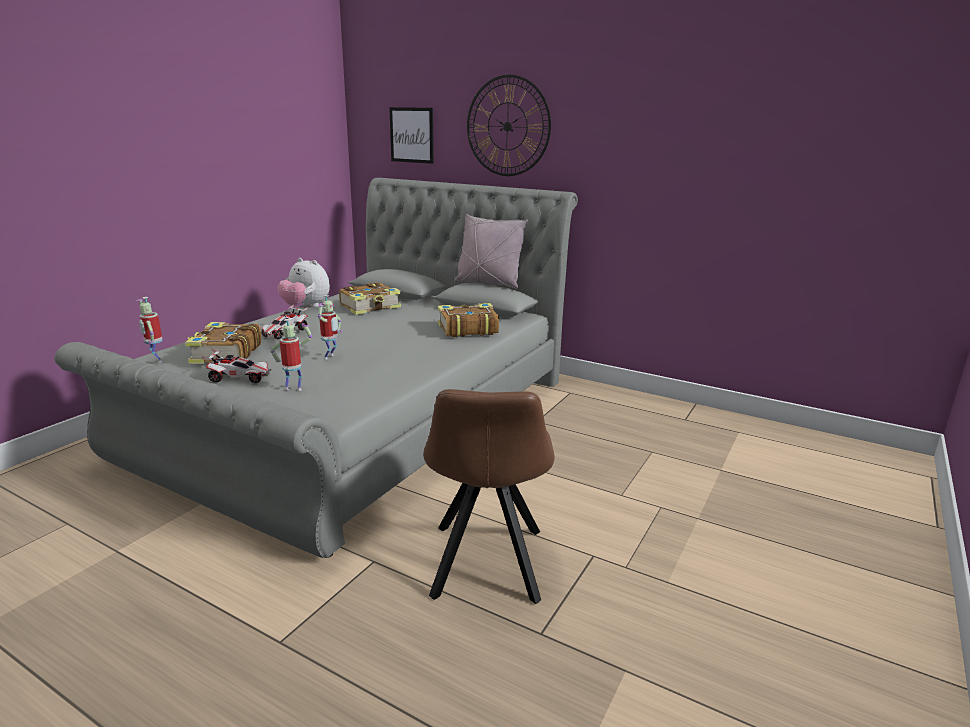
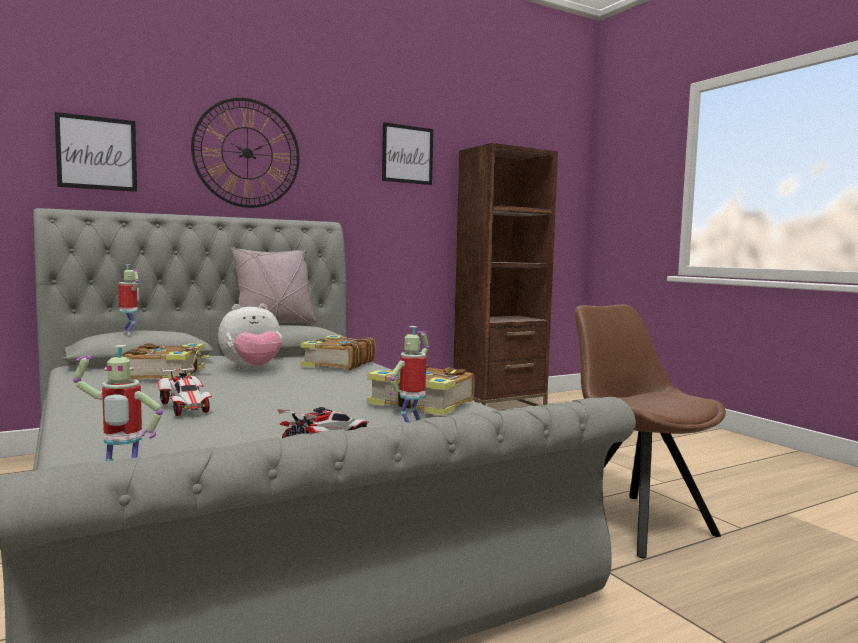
camera: 60 degrees left, 15 degrees down
book [185,322,261,364] -> book moved to [367,365,475,416]
plush toy [278,258,330,307] -> plush toy moved to [218,304,282,370]
toy robot [318,295,343,360] -> toy robot moved to [118,264,140,335]
brown chair [423,389,555,604] -> brown chair turned 150 degrees counterclockwise [575,304,726,558]
none -> picture [382,122,433,185]
none -> brown bookcase [453,143,558,406]

